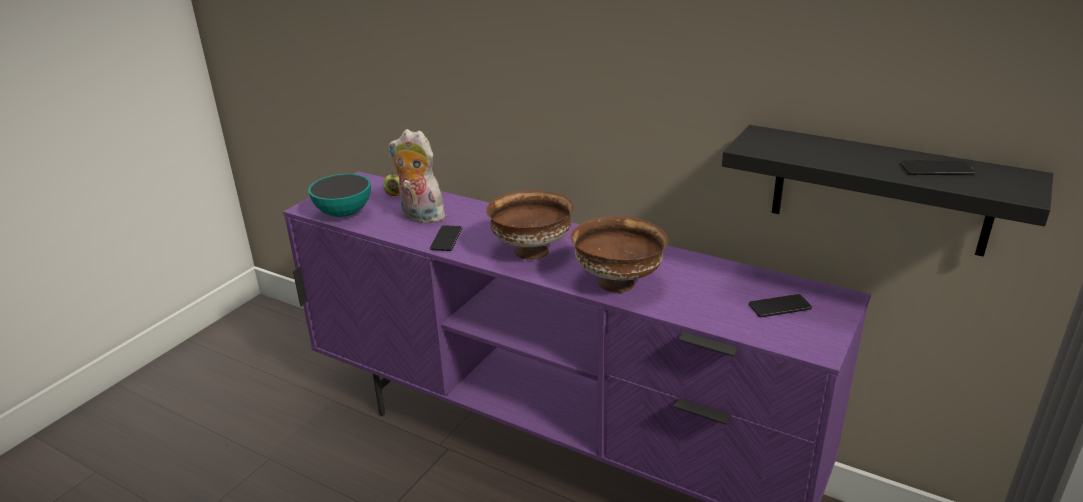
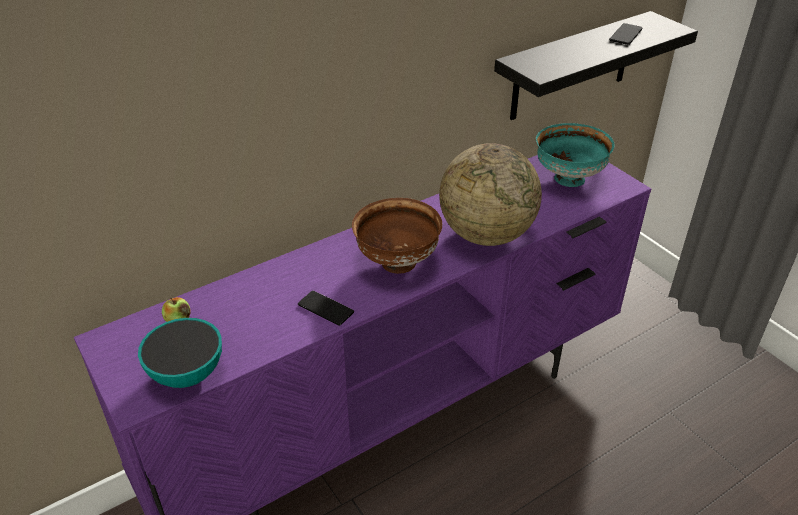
camera: 65 degrees left, 10 degrees up
plush toy [389,129,451,224] -> none
brown bowl [571,216,668,293] -> globe [439,143,542,246]
phone [749,294,812,317] -> turquoise bowl [536,123,615,187]

